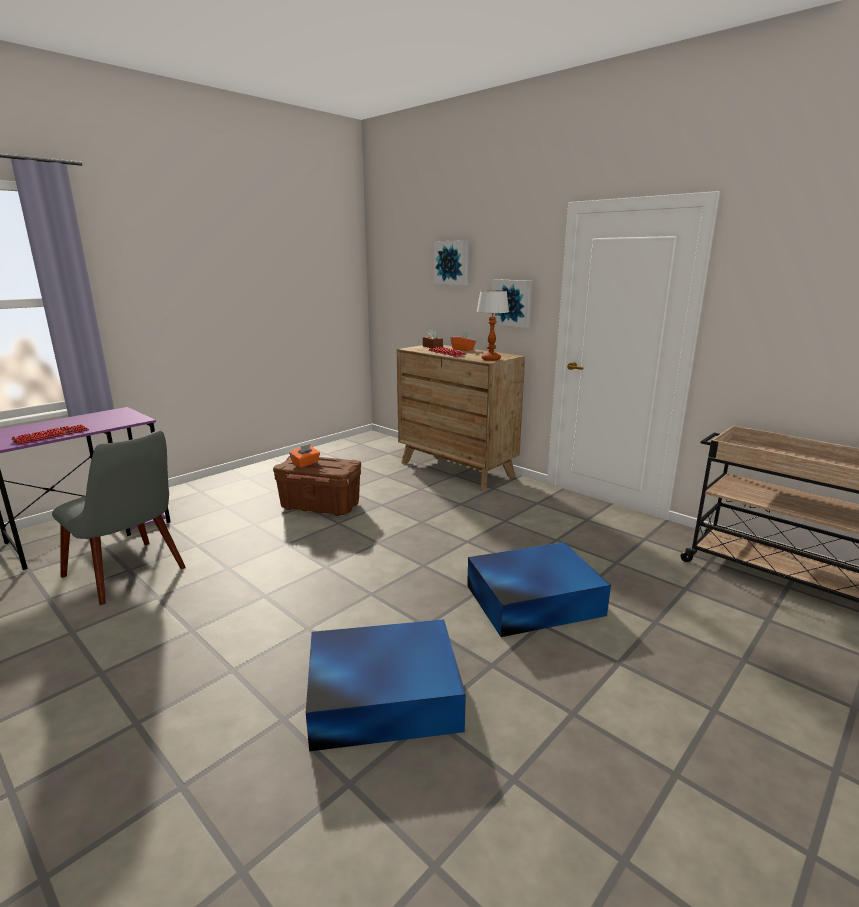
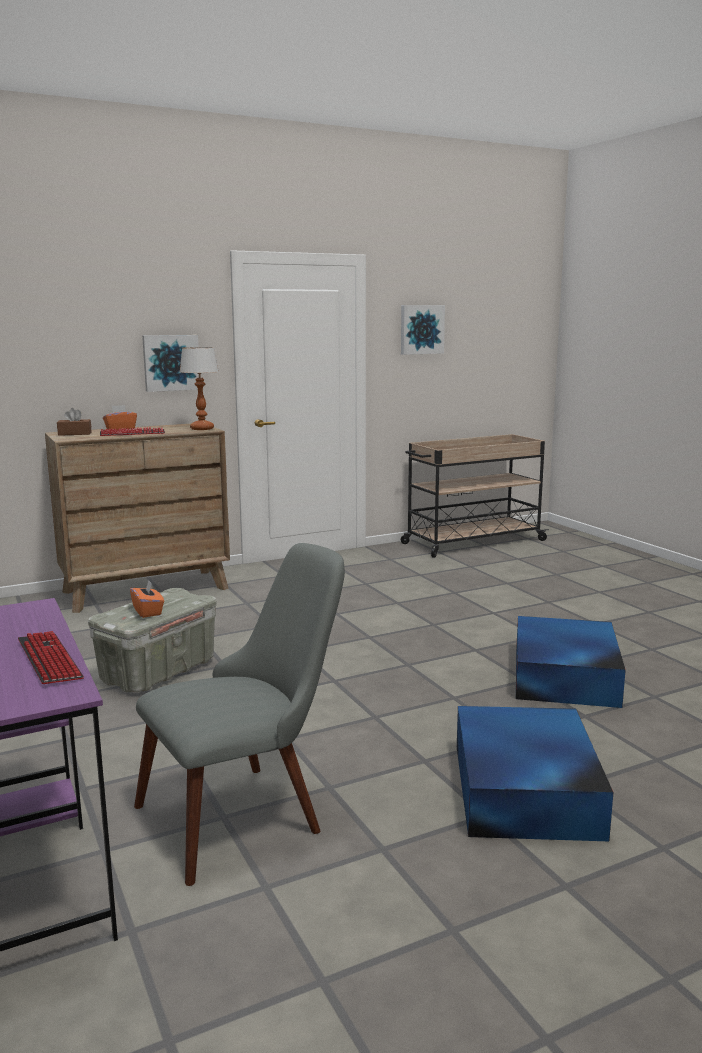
camera: 70 degrees left, 5 degrees down
brown storage box [273,456,361,516] -> grey storage box [88,588,217,692]
picture [434,240,469,285] -> picture moved to [401,305,445,355]
blue storage box [467,542,611,637] -> blue storage box moved to [457,706,613,841]

